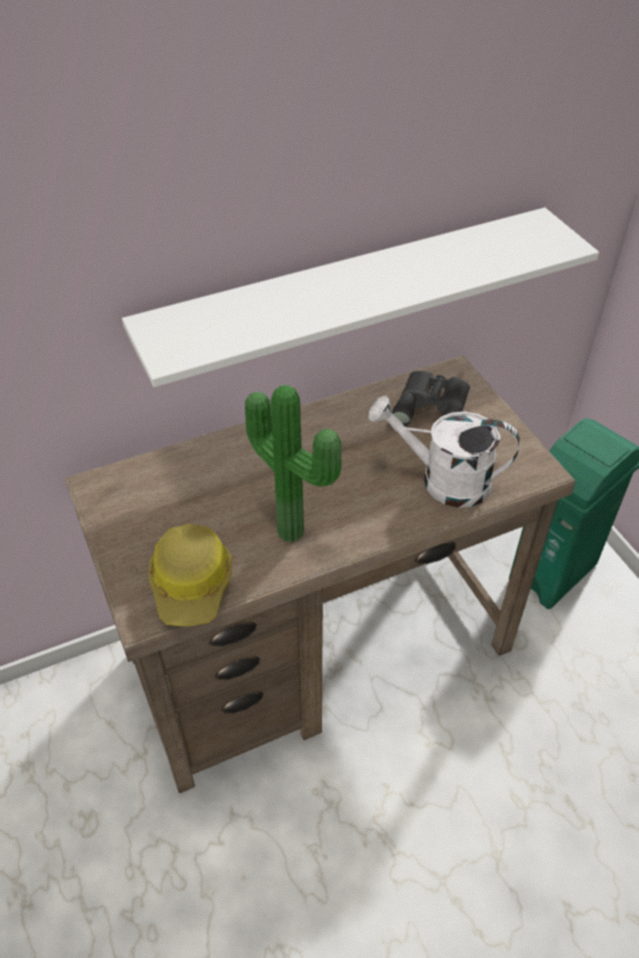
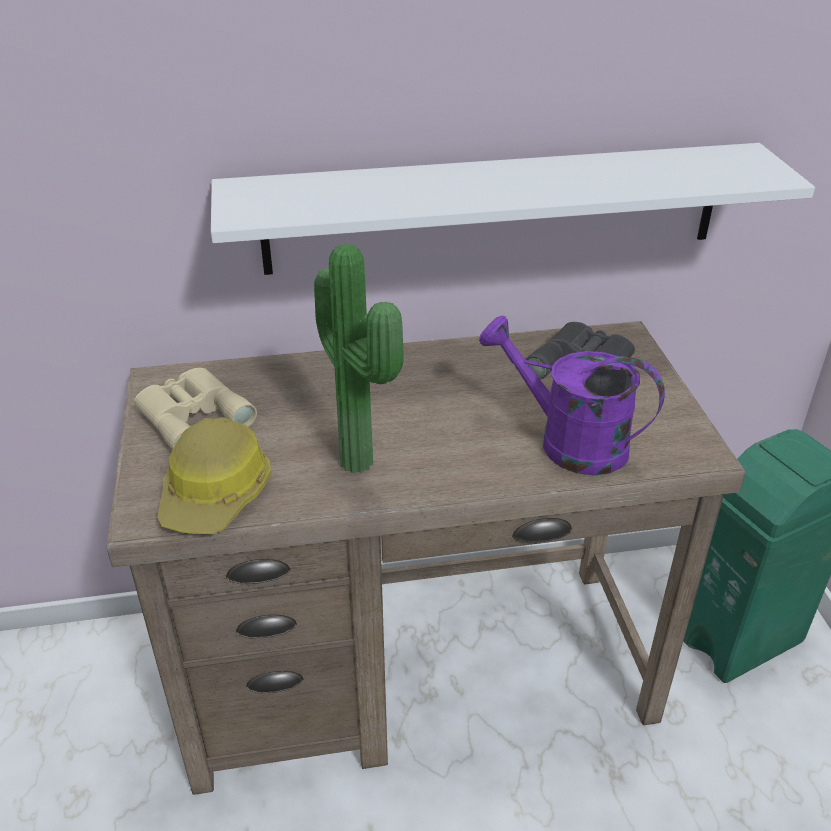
camera: 15 degrees right, 10 degrees down
white watering can [368,396,520,508] -> purple watering can [479,315,665,476]
none -> beige binoculars [134,368,257,450]

